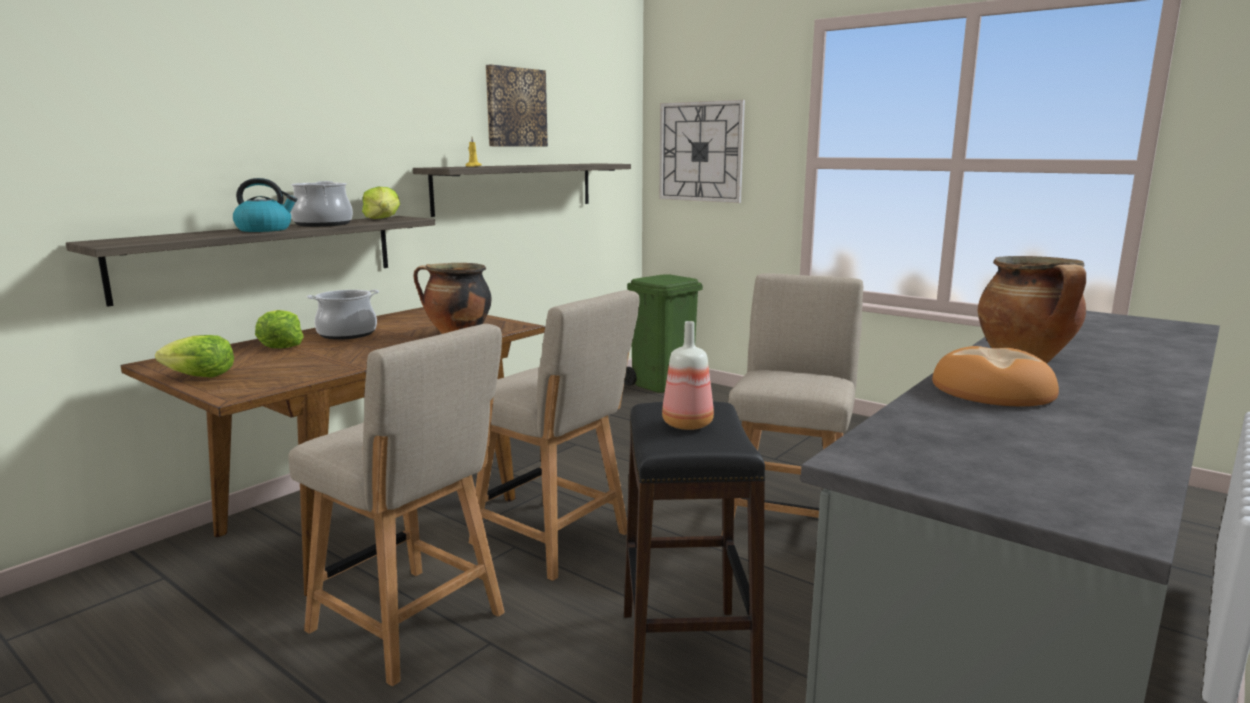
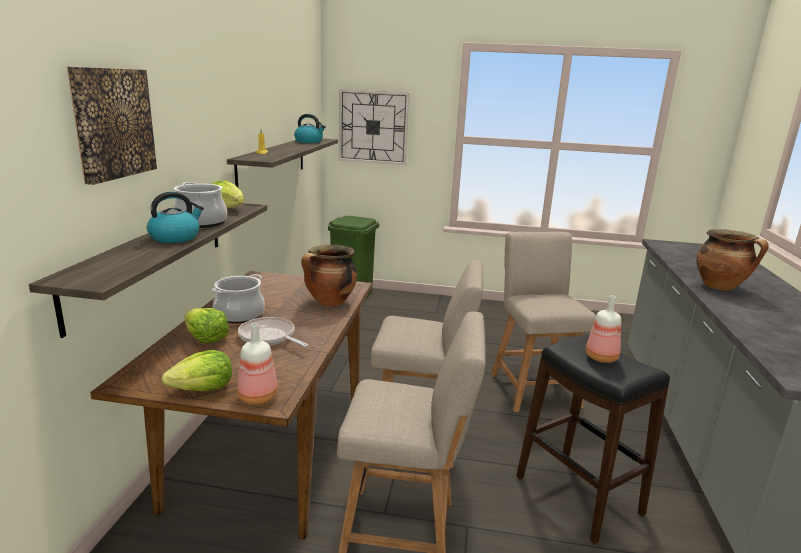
camera: 30 degrees left, 5 degrees up
picture [486,64,548,146] -> picture moved to [67,67,157,185]
bread [932,346,1059,406] -> none
none -> bottle [237,323,278,405]
none -> frying pan [238,317,308,347]
none -> kettle [294,114,326,143]

